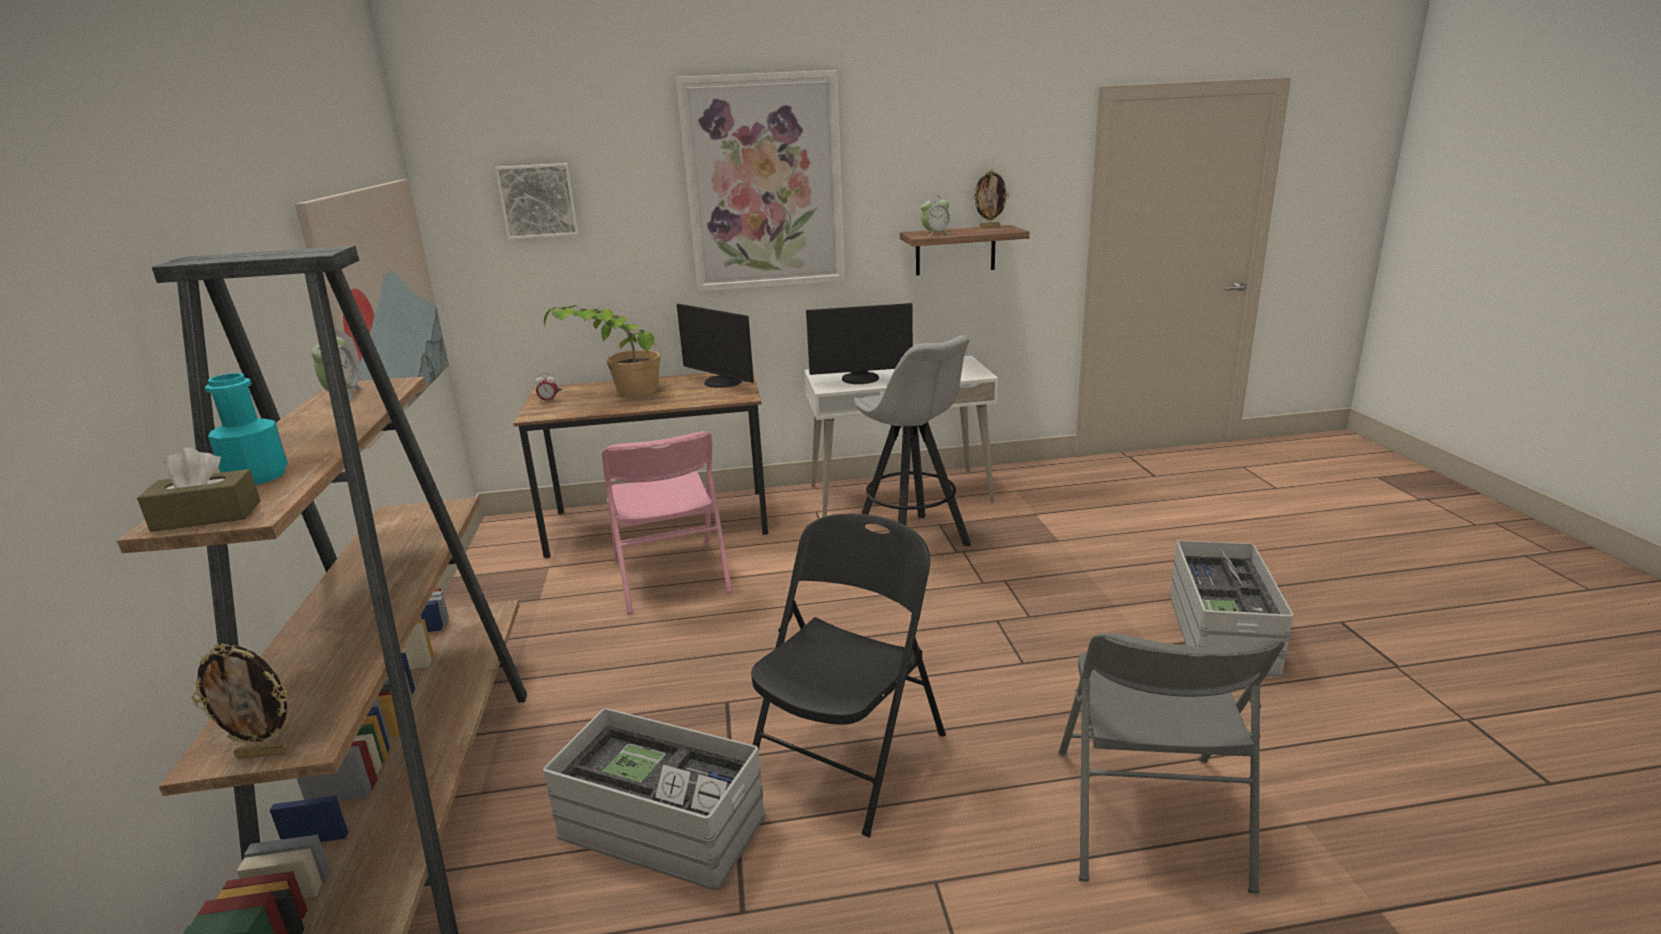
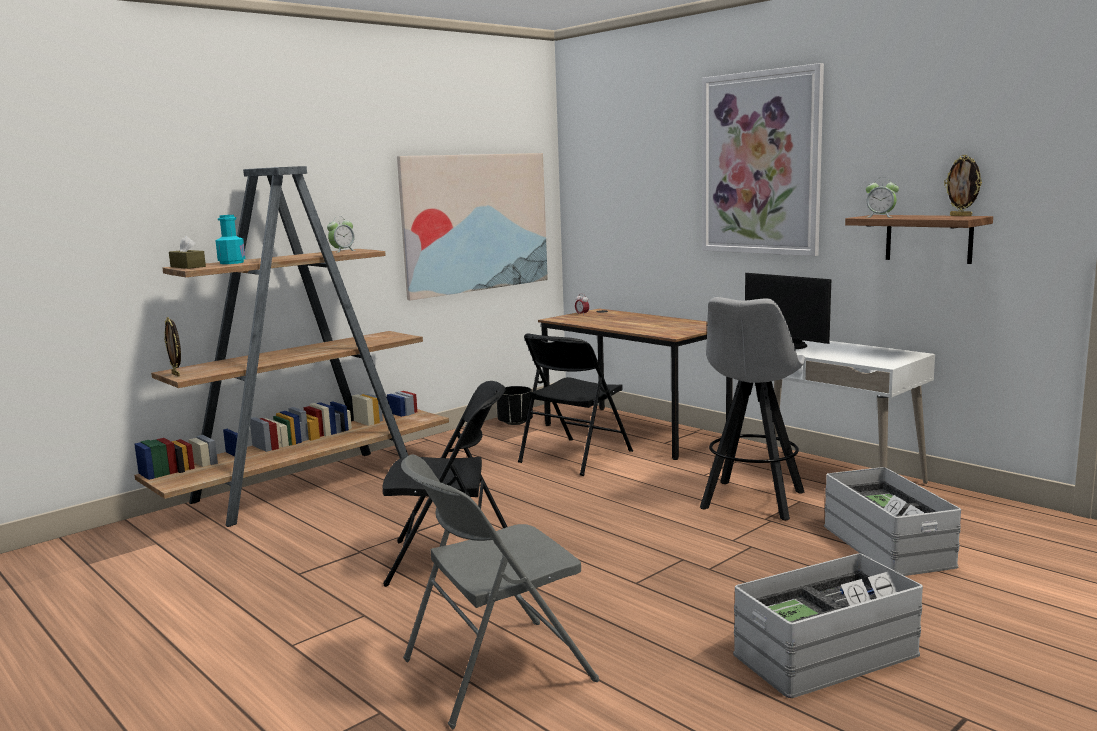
camera: 55 degrees right, 10 degrees down
picture [495,163,579,240] -> none
grey storage box [543,708,766,890] -> grey storage box moved to [824,467,961,576]
potted plant [544,305,660,398] -> none
pink chair [602,431,733,614] -> black chair [518,334,633,476]
monitor [677,304,754,388] -> none
none -> black planter [496,386,533,425]

